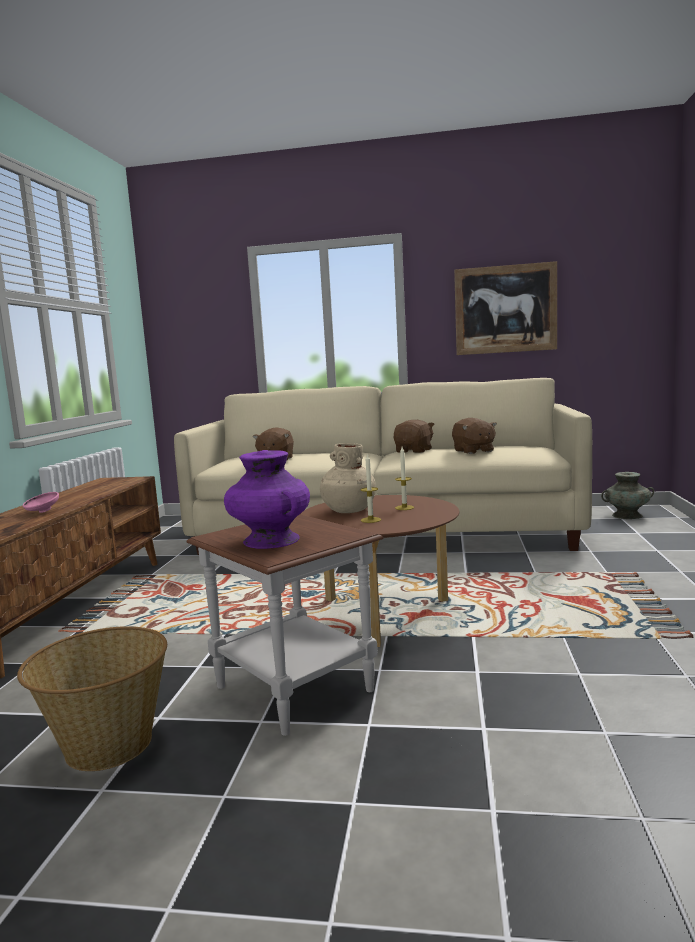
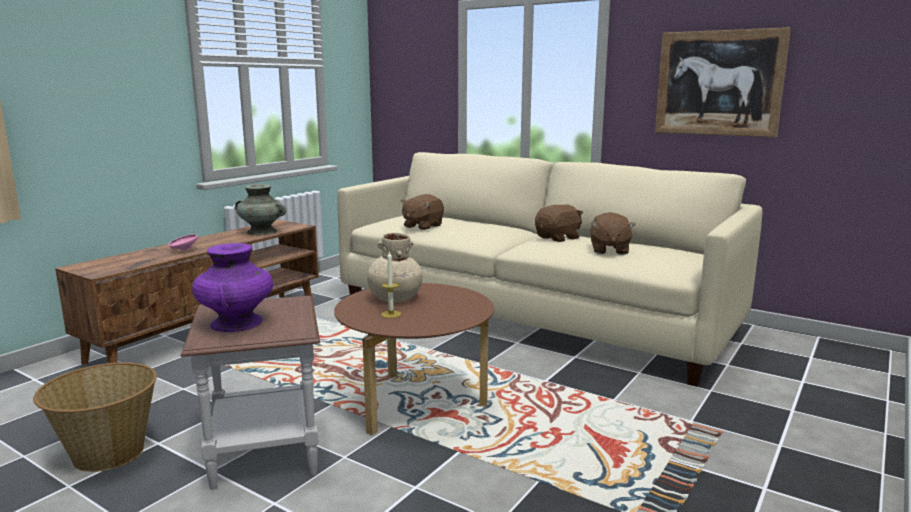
camera: 25 degrees right, 5 degrees up
candle [395,447,414,510] -> none
turquoise vase [601,472,654,519] -> turquoise vase moved to [235,184,286,235]

